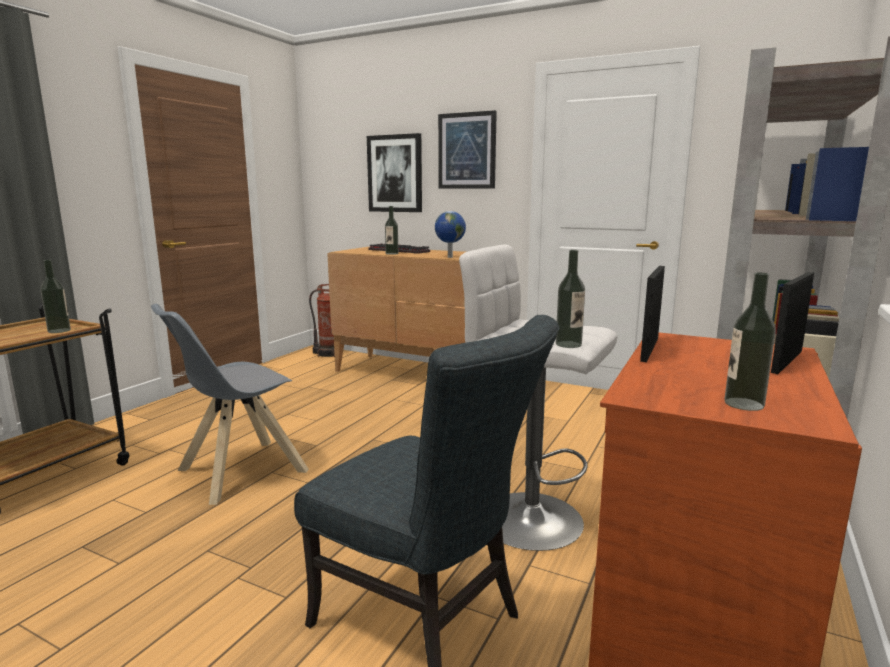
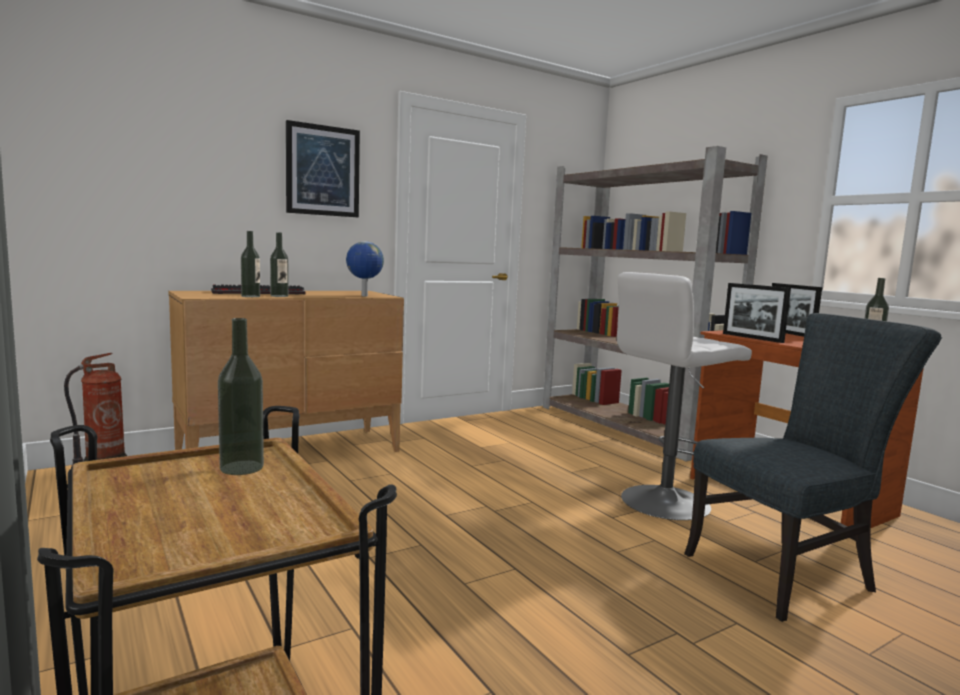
camera: 60 degrees left, 5 degrees down
grey chair [151,304,309,505] -> none
picture [367,133,422,212] -> none
bottle [556,250,585,348] -> bottle moved to [241,231,260,297]

